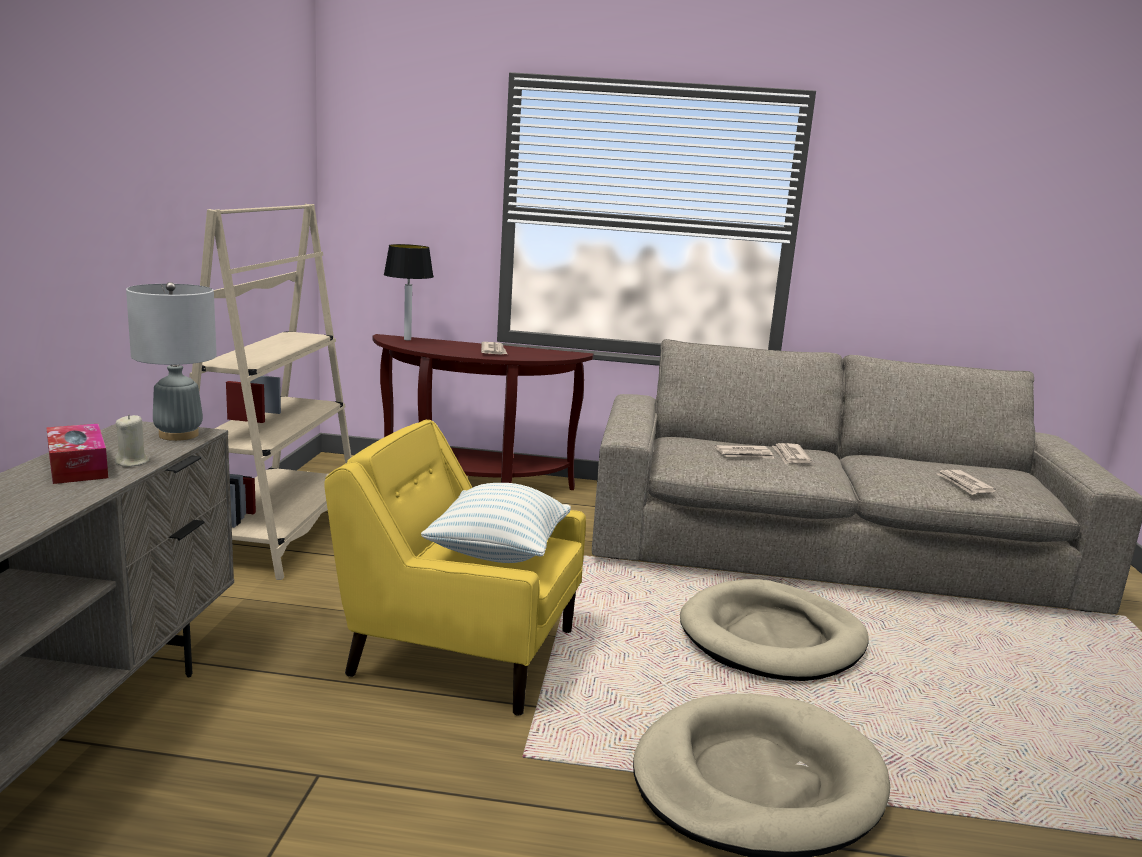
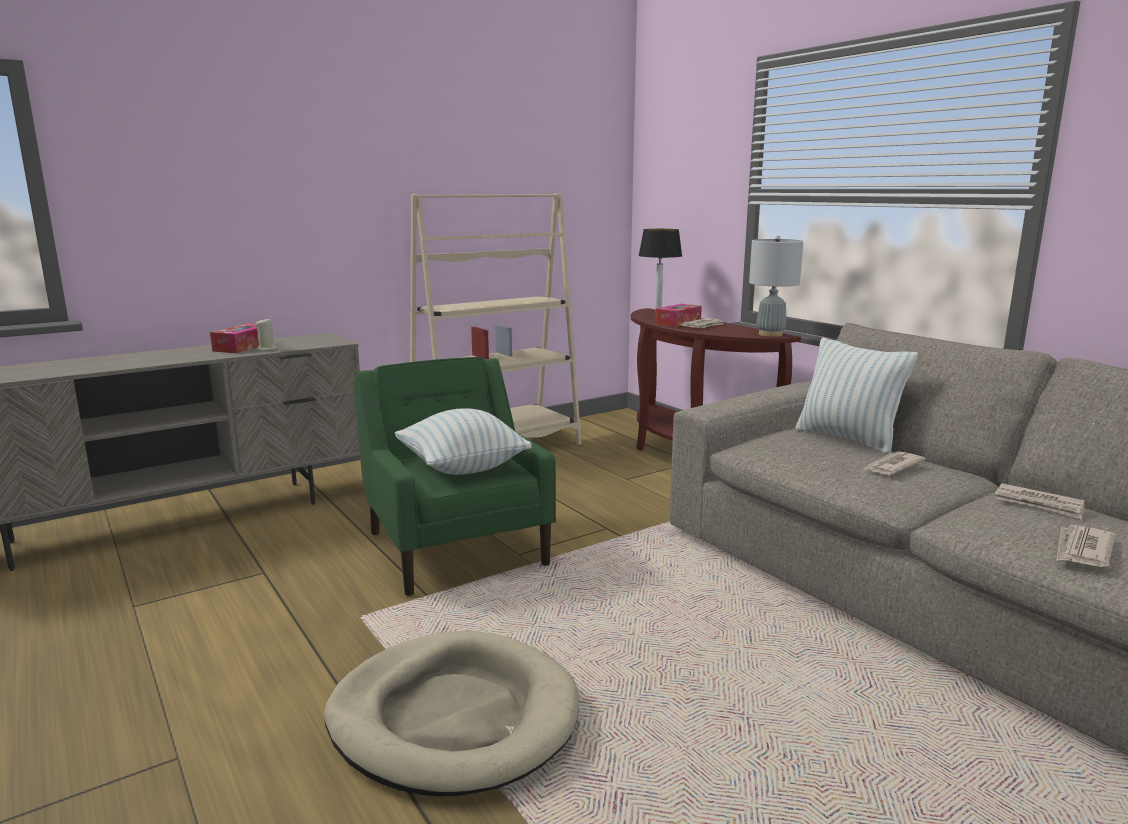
camera: 50 degrees right, 0 degrees up
grey table lamp [126,282,217,441] -> grey table lamp moved to [749,236,803,337]
yellow armchair [324,420,586,716] -> green armchair [354,357,556,596]
beige dog bed [680,579,868,681] -> none
newspaper [715,445,775,459] -> newspaper moved to [995,483,1085,519]
none -> tissue box [655,304,702,327]
none -> pillow [795,338,918,454]

